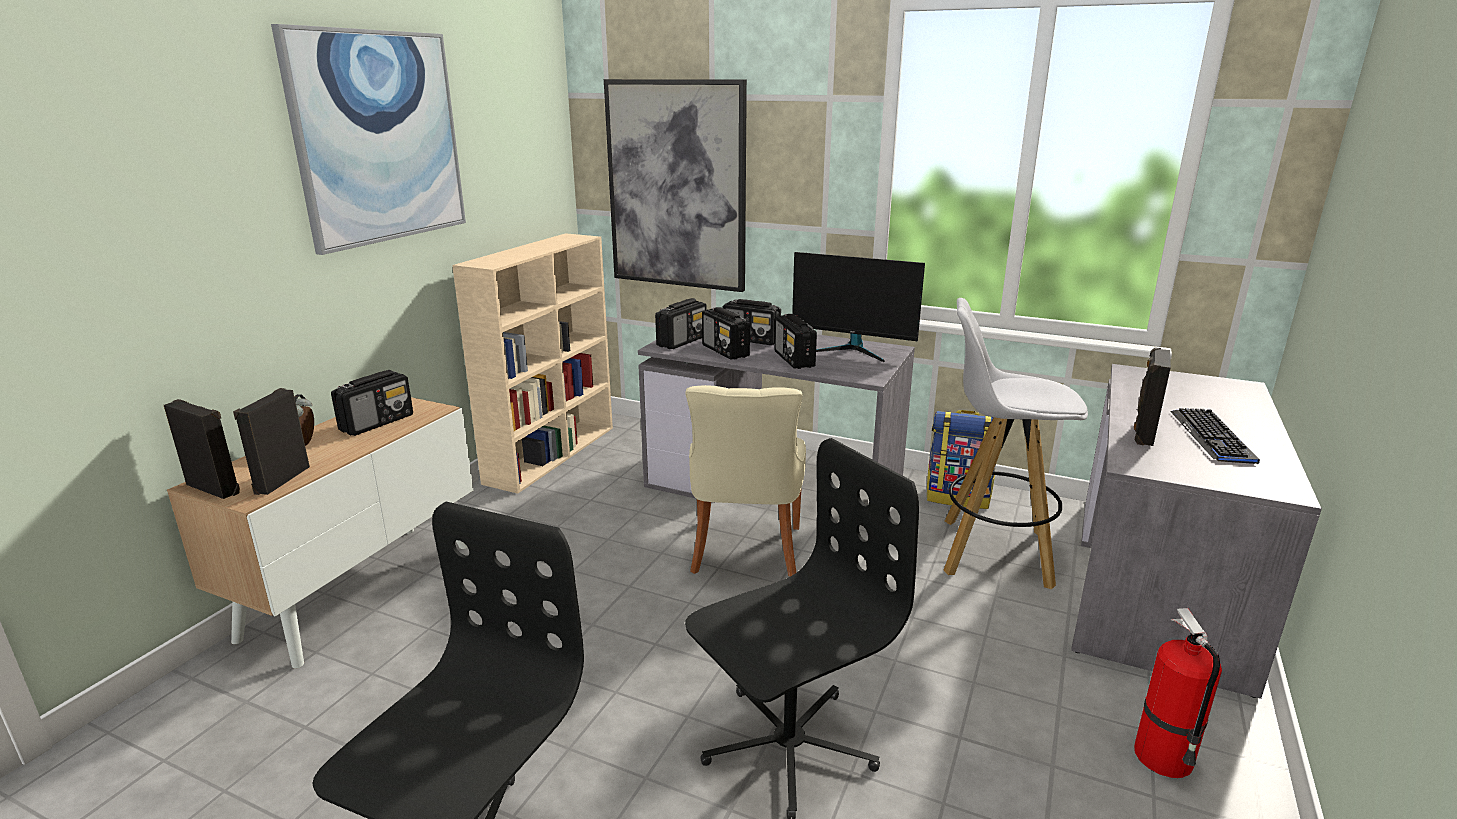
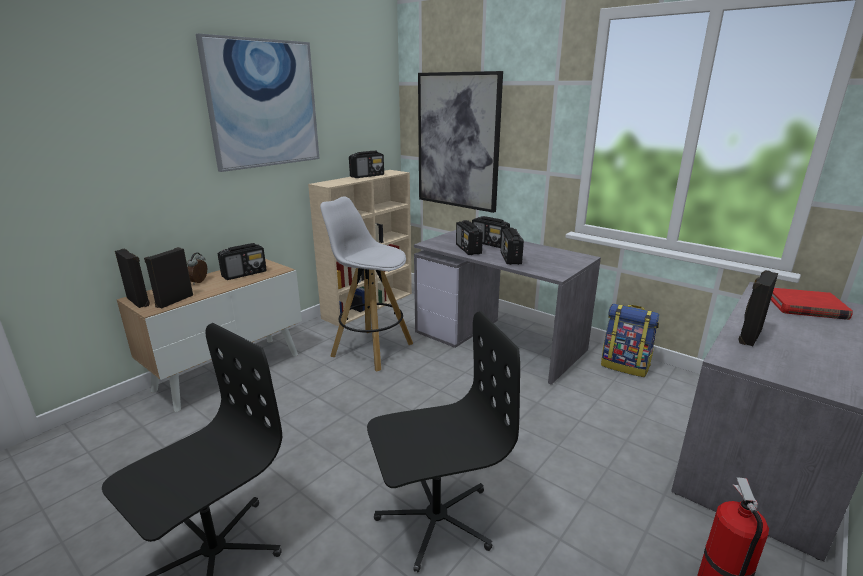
camera: 15 degrees right, 0 degrees up
radio [655,298,706,349] -> radio moved to [349,151,384,178]
beige chair [685,385,806,577] -> none
monitor [792,252,925,362] -> none
white stool [944,298,1088,589] -> white stool moved to [320,196,413,372]
keyboard [1170,408,1260,465] -> none
none -> red book [771,288,853,320]

